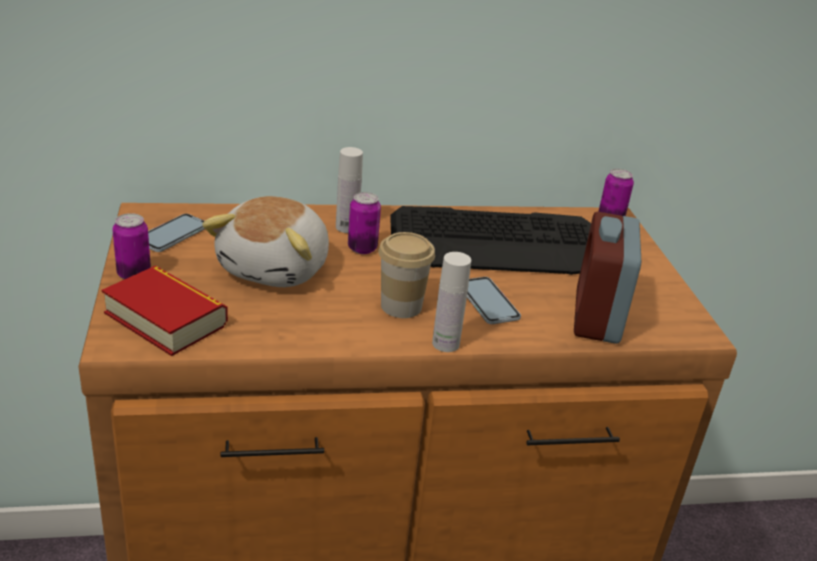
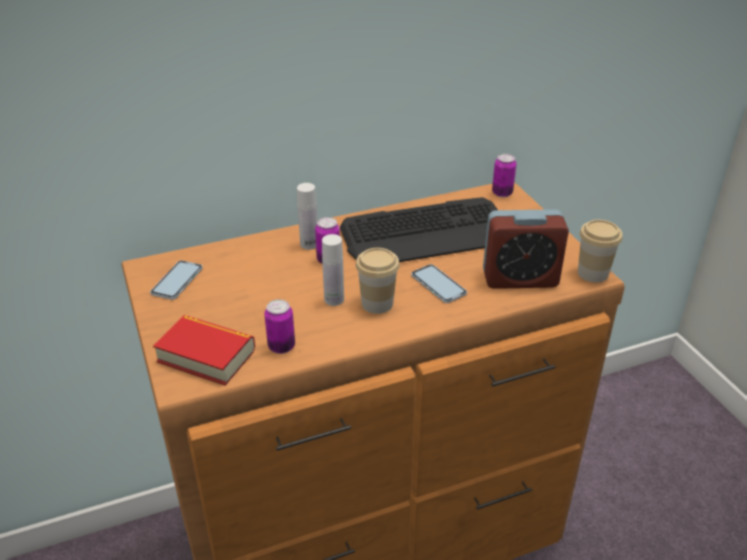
camera: 10 degrees left, 5 degrees up
can [112,213,151,280] -> can moved to [264,299,295,354]
plush toy [202,196,329,287] -> none
white bottle [432,252,471,352] -> white bottle moved to [322,234,344,306]
alarm clock [574,212,641,344] -> alarm clock turned 90 degrees counterclockwise [483,209,569,289]
none -> cup [578,220,622,283]

